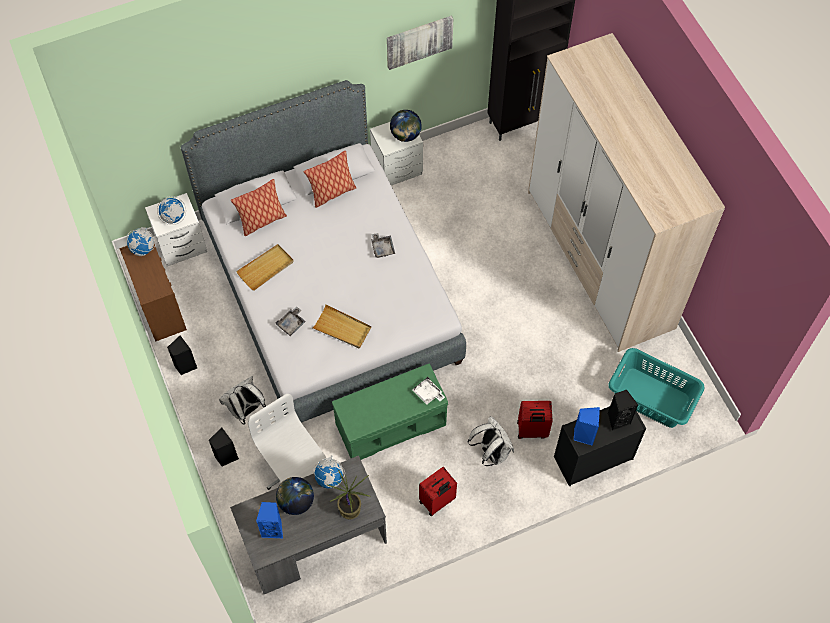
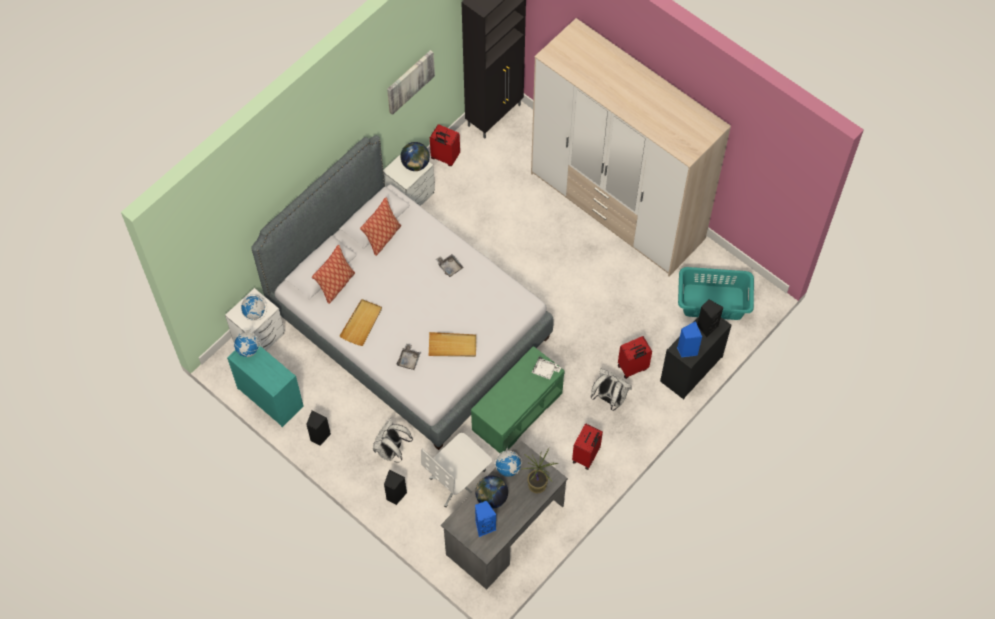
camera: 25 degrees left, 0 degrees up
brown dresser [119,244,187,342] -> turquoise dresser [227,345,304,427]
white office chair [248,394,327,490] -> white office chair turned 75 degrees counterclockwise [421,433,492,507]
none -> red suitcase [430,124,460,166]

